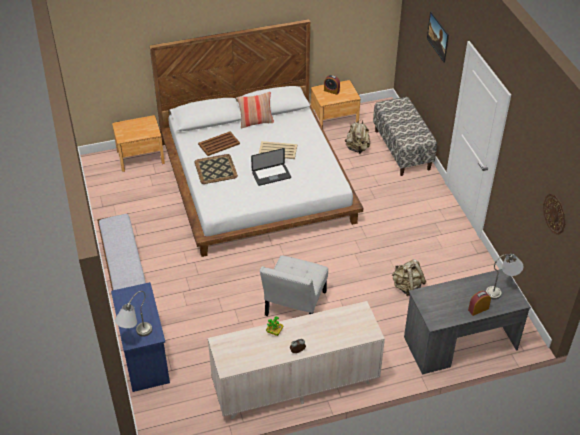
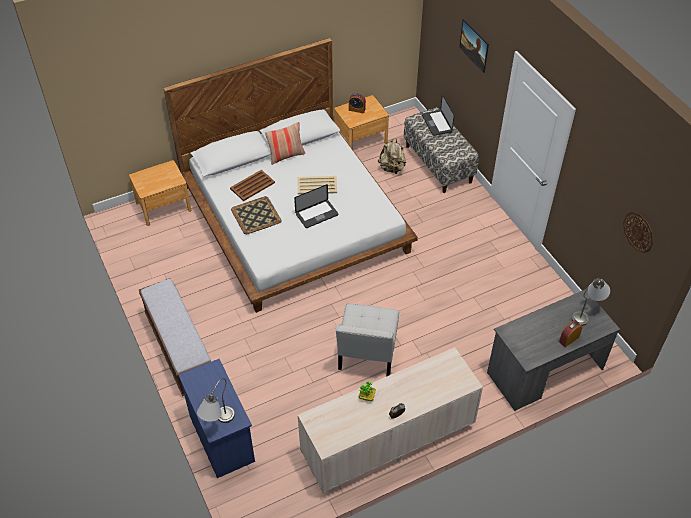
camera: 10 degrees left, 5 degrees up
beige backpack [391,259,426,296] -> none
none -> laptop [422,95,454,136]

